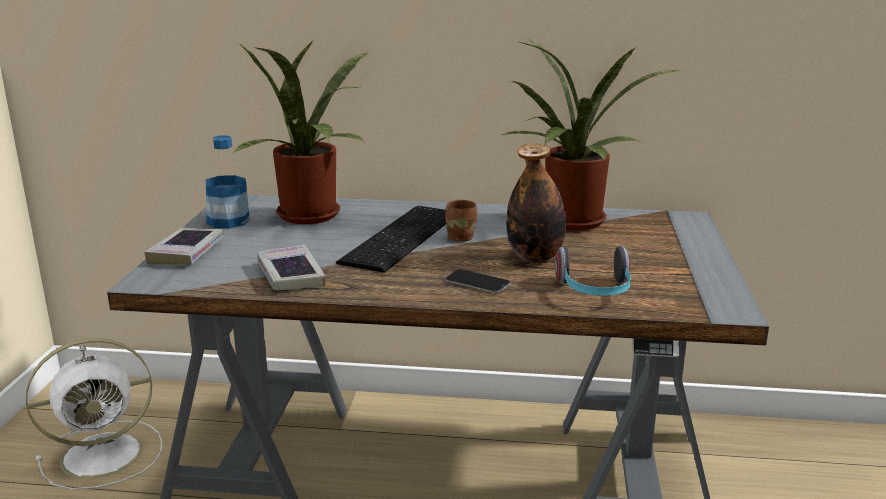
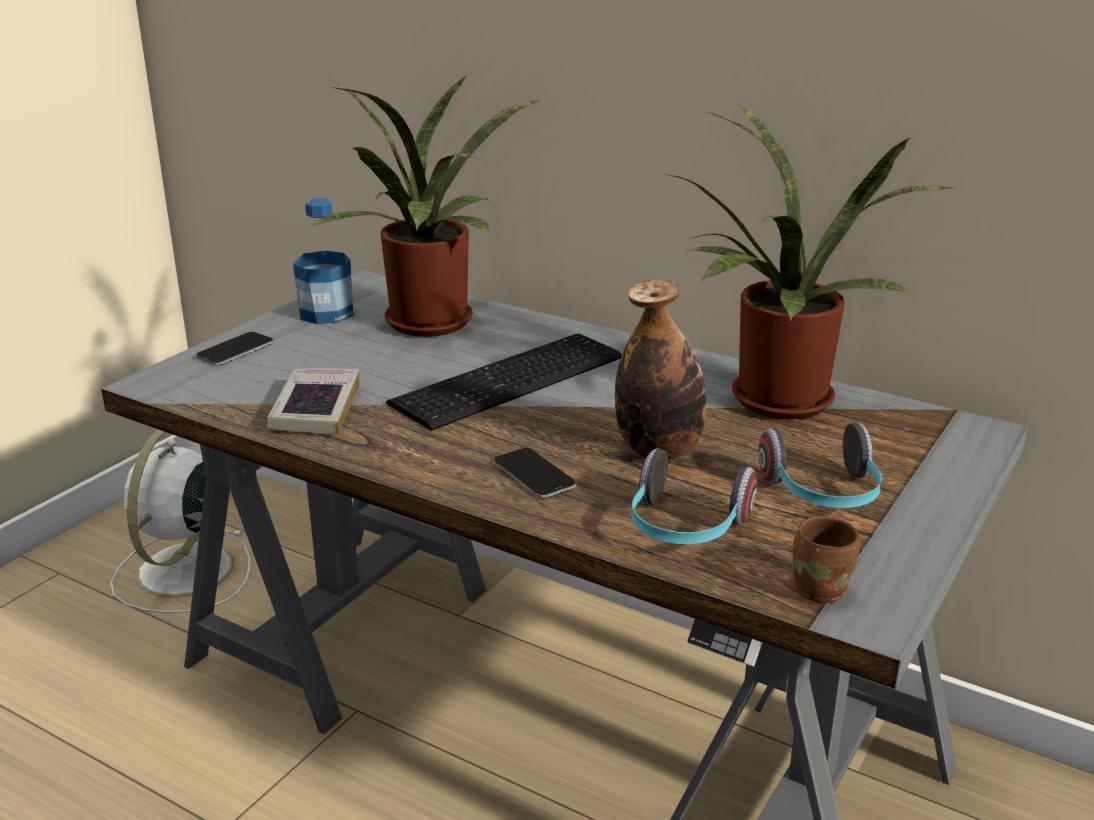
camera: 25 degrees right, 5 degrees up
white fan [26,338,162,490] -> white fan turned 105 degrees clockwise [110,429,250,613]
book [144,228,224,265] -> phone [196,332,273,365]
brown mug [445,200,477,242] -> brown mug moved to [793,516,859,603]
none -> headphones [758,423,882,508]

